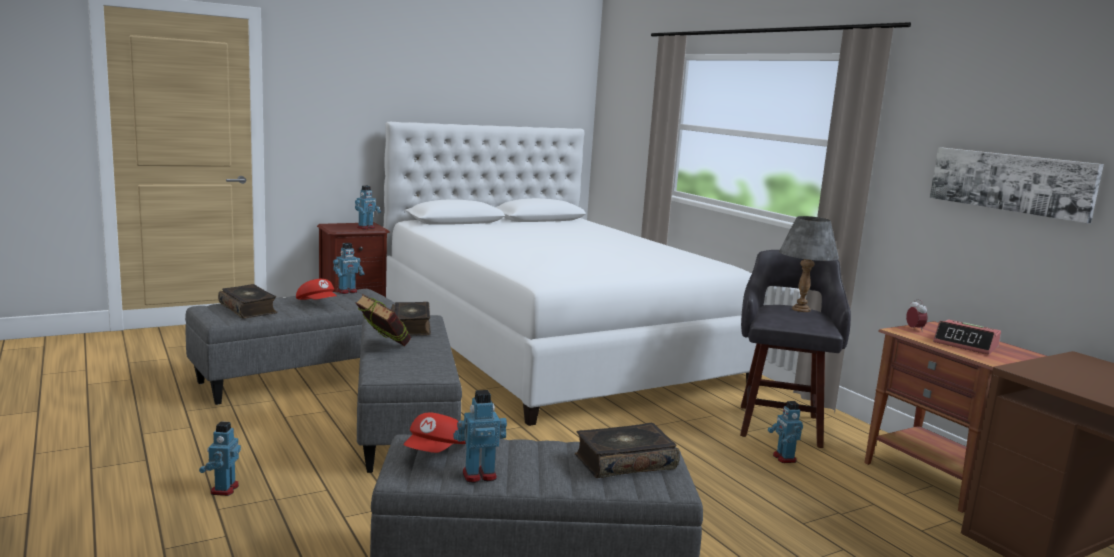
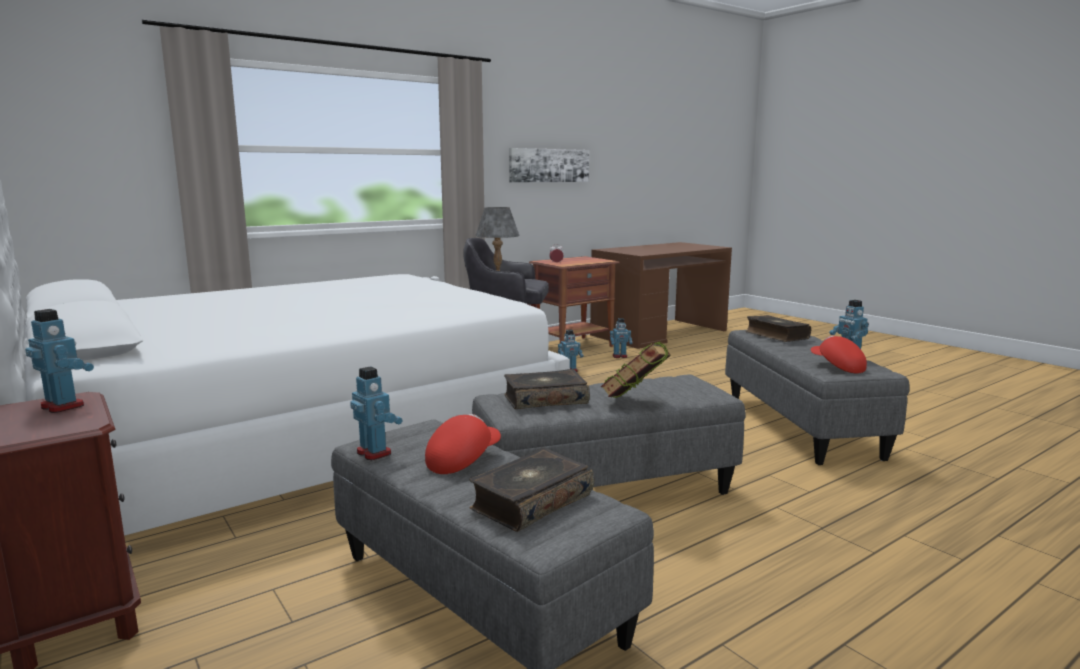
camera: 95 degrees left, 0 degrees up
toy robot [199,421,241,496] -> toy robot moved to [610,318,633,358]
red cap [404,413,466,453] -> red cap turned 135 degrees counterclockwise [811,336,867,373]
alarm clock [933,319,1001,355] -> none

